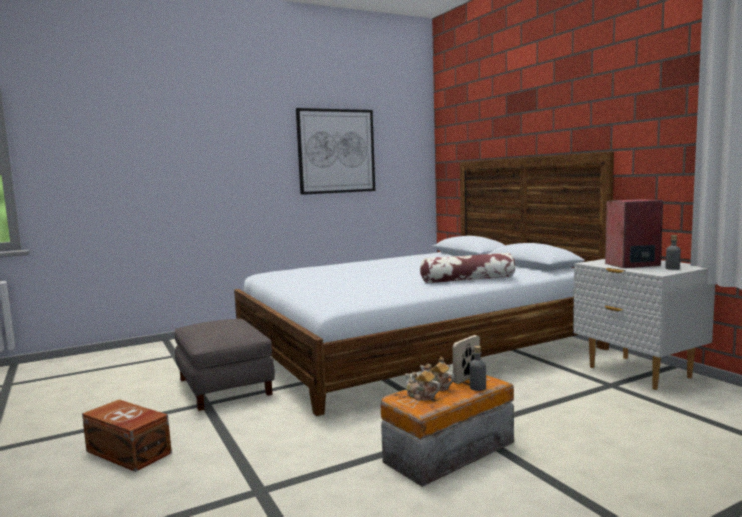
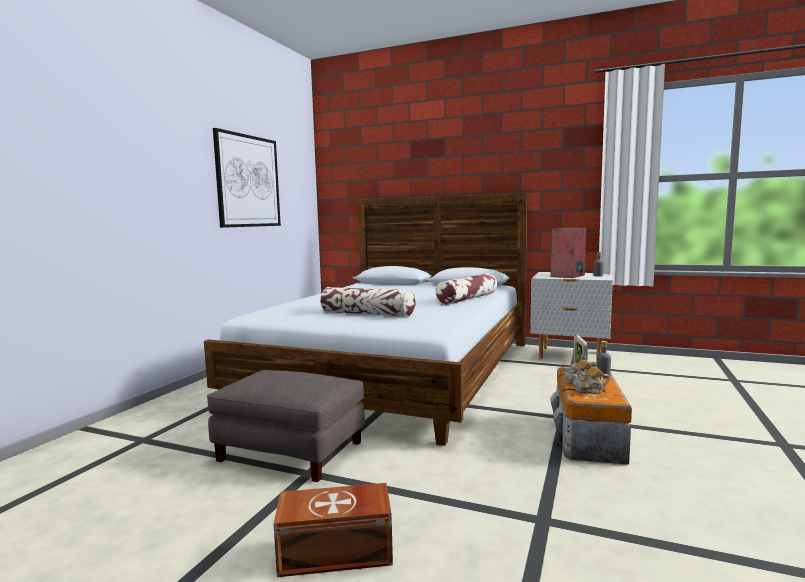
camera: 40 degrees left, 0 degrees up
none -> pillow [320,287,416,317]

